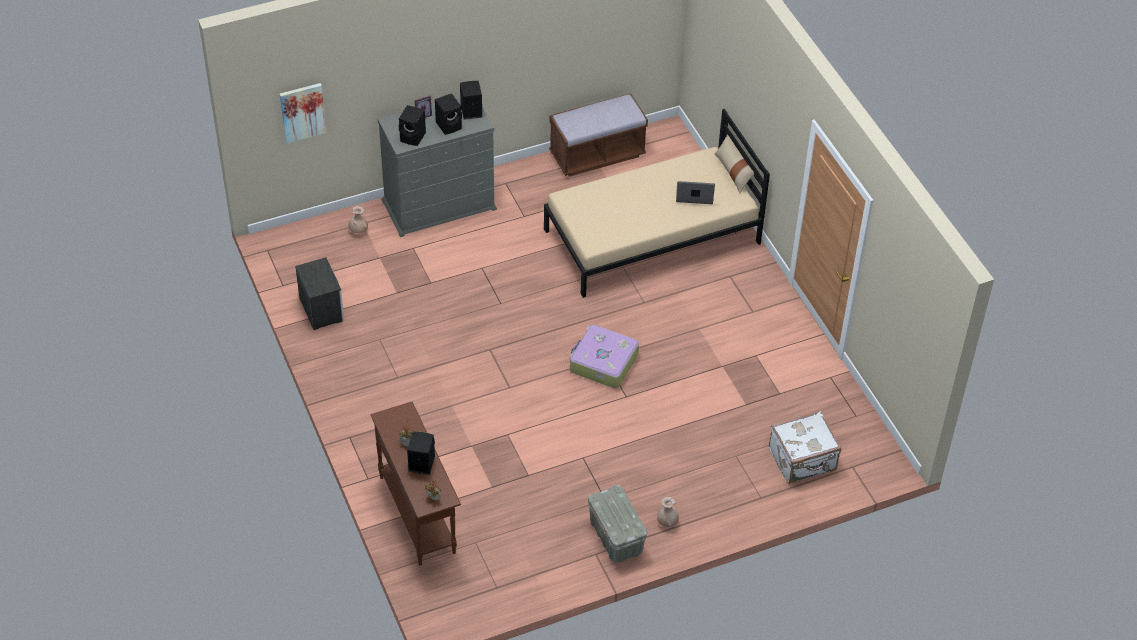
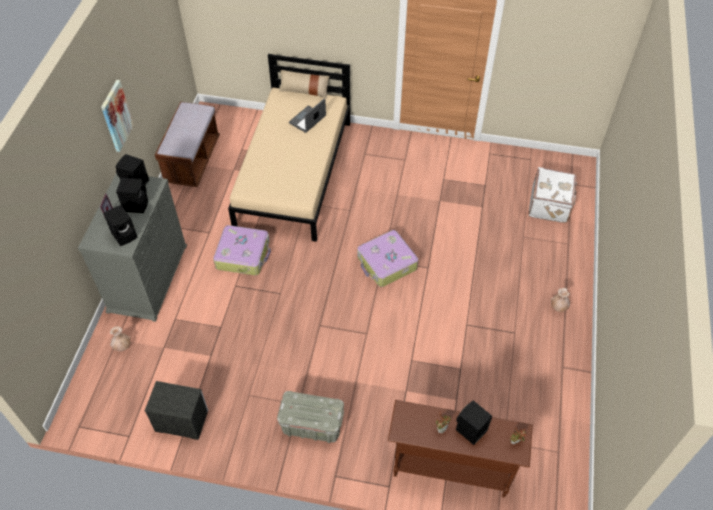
camera: 55 degrees left, 5 degrees up
picture [280,83,326,144] -> picture moved to [101,80,134,152]
grey storage box [588,485,647,563] -> grey storage box moved to [277,391,344,443]
none -> suitcase [213,225,271,275]

